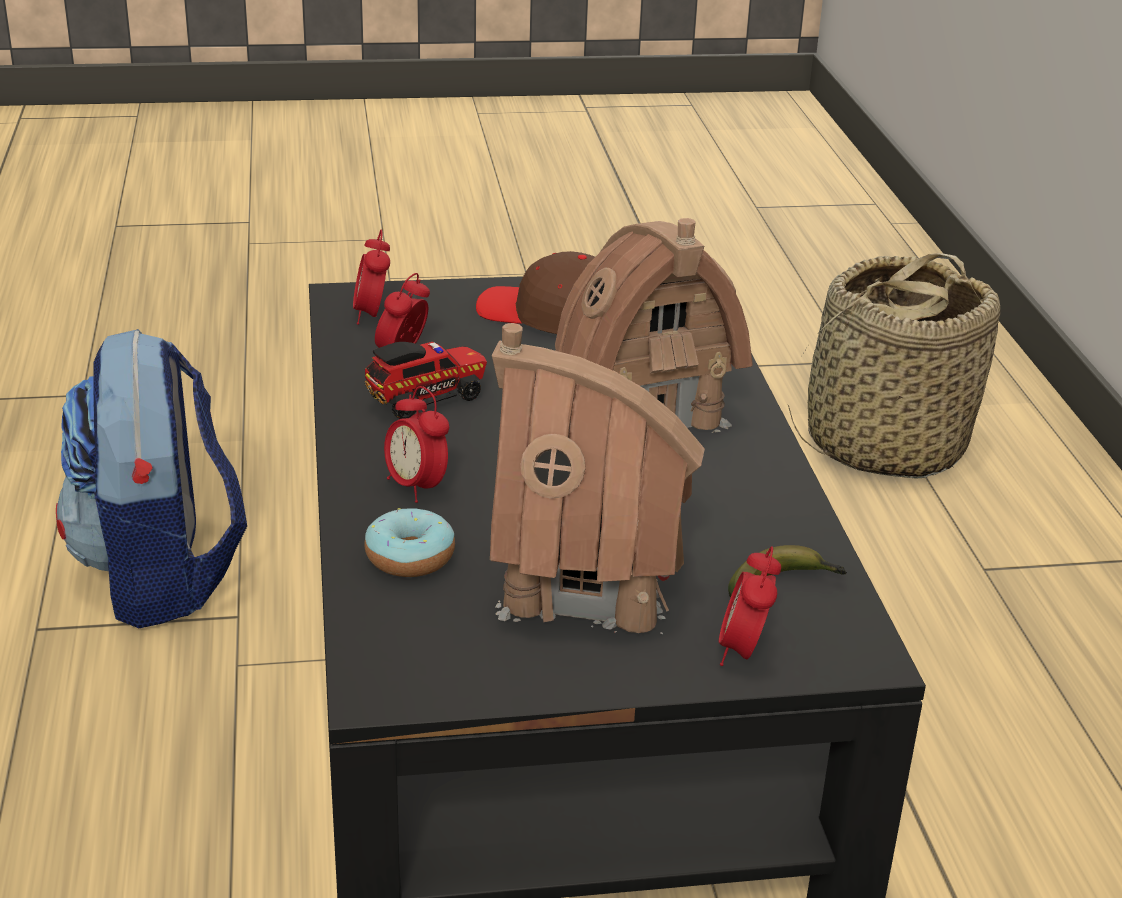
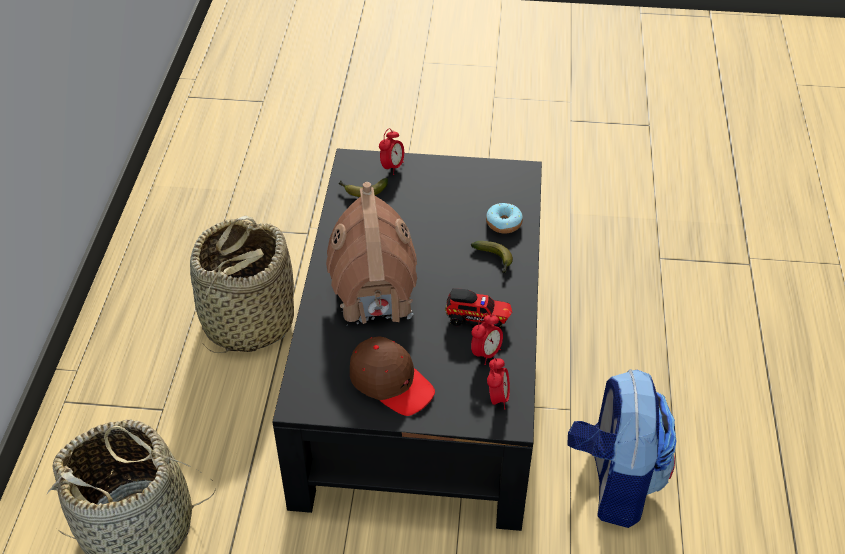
camera: 165 degrees left, 15 degrees up
toy truck [364,342,487,419] -> toy truck turned 150 degrees counterclockwise [445,288,512,329]
alarm clock [384,386,449,503] -> banana [471,241,513,273]
toy house [490,323,705,634] -> none
none -> basket [190,215,294,353]

